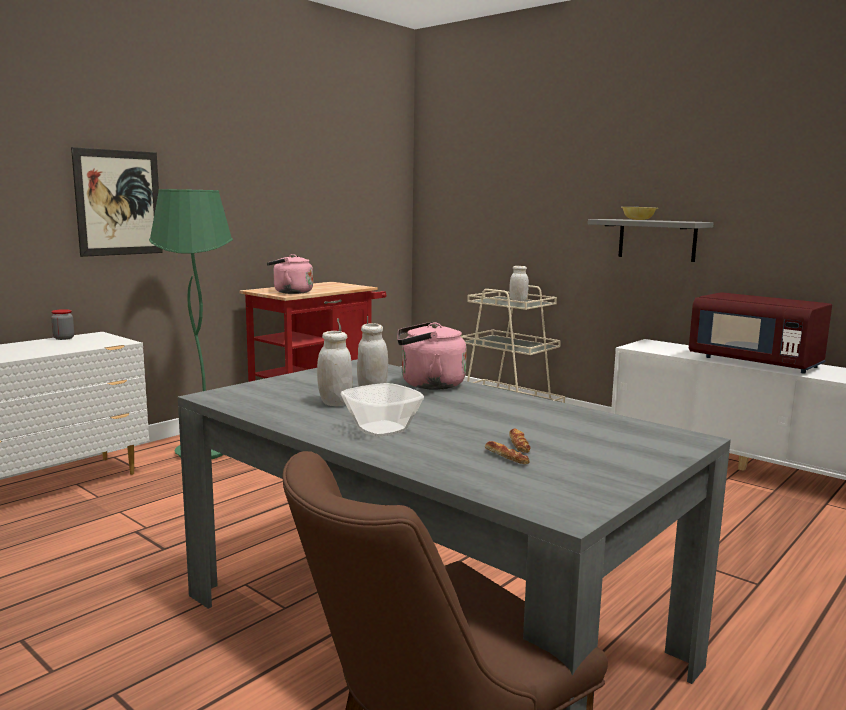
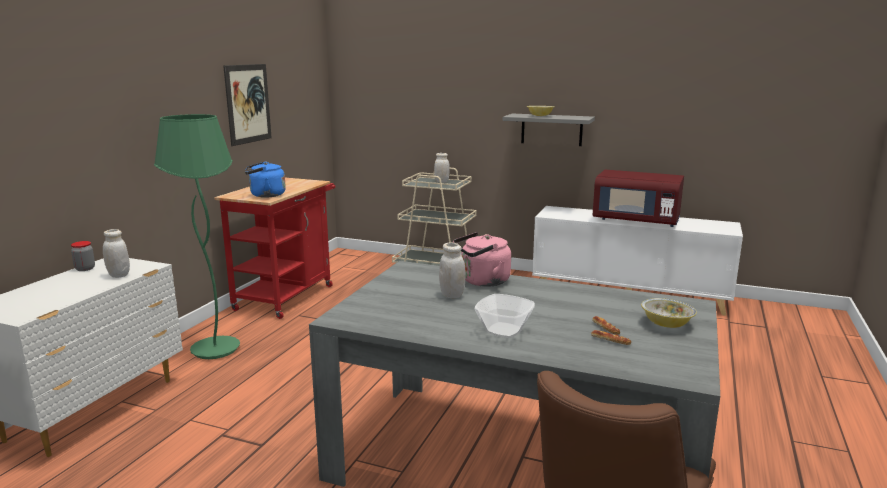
camera: 20 degrees left, 5 degrees up
picture [71,147,163,257] -> picture moved to [223,64,272,146]
pink kettle [267,254,313,294] -> blue kettle [245,161,286,198]
white jar [317,331,352,406] -> white jar moved to [103,229,130,278]
none -> bowl [641,298,697,328]

